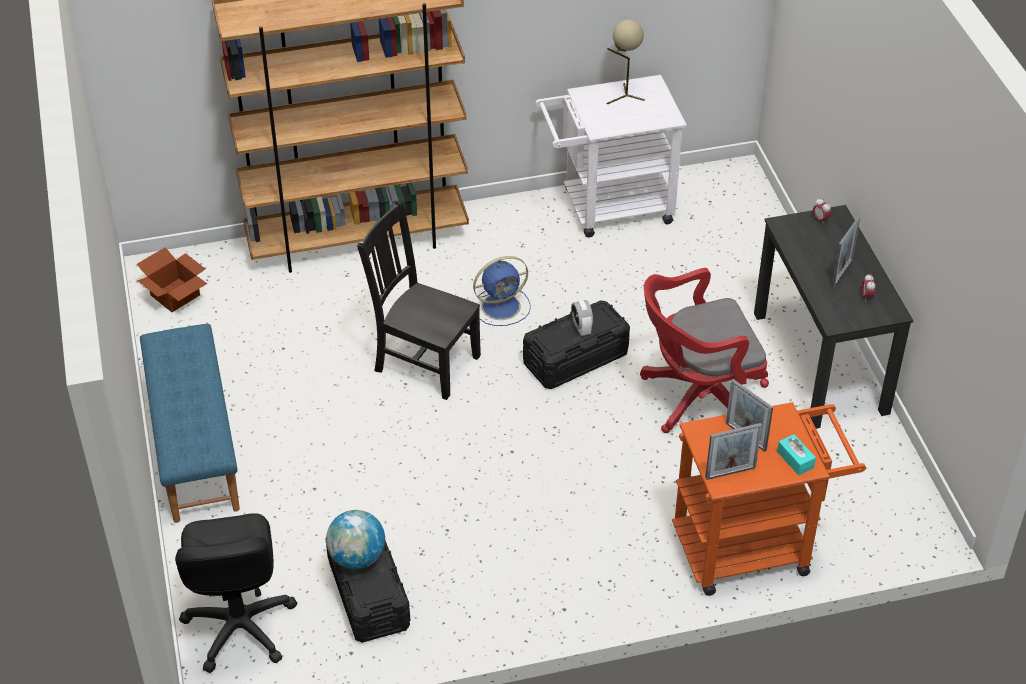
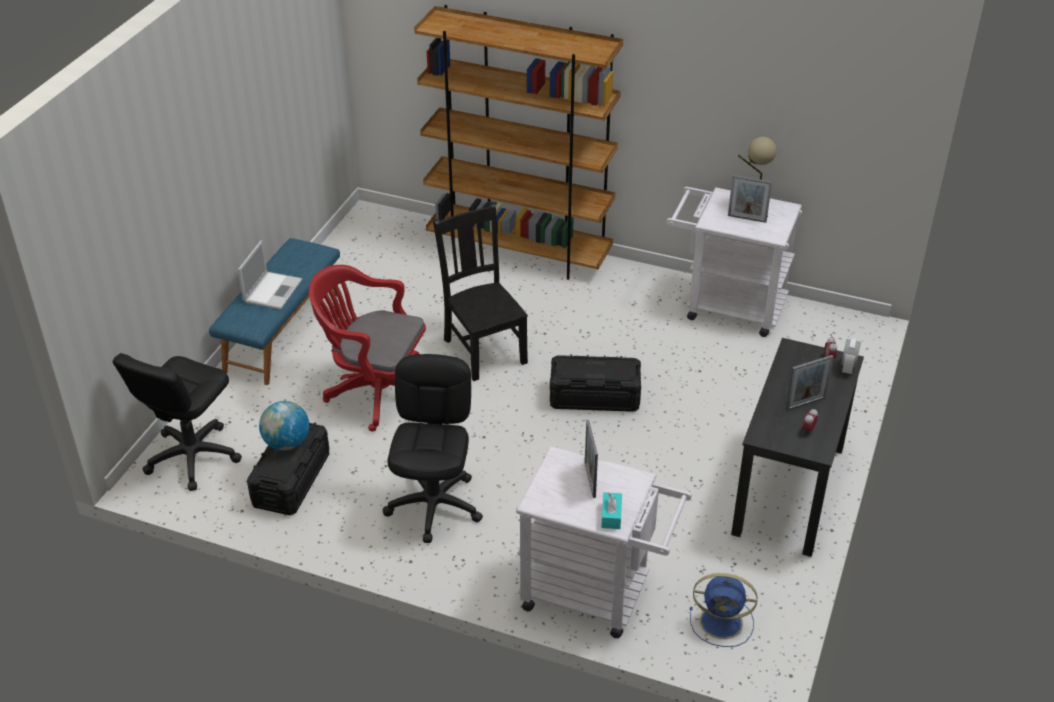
camera: 35 degrees right, 5 degrees down
cardboard box [137,247,207,312] -> none
blue fan [473,256,531,326] -> blue fan moved to [690,573,758,647]
alarm clock [571,299,593,336] -> alarm clock moved to [841,338,861,374]
red office chair [640,268,769,433] -> red office chair moved to [309,265,426,432]
orange cart [672,402,866,596] -> white cart [516,446,692,638]
picture frame [705,423,762,480] -> picture frame moved to [728,175,772,223]
none -> laptop [238,240,302,310]
none -> black office chair [383,354,483,543]

